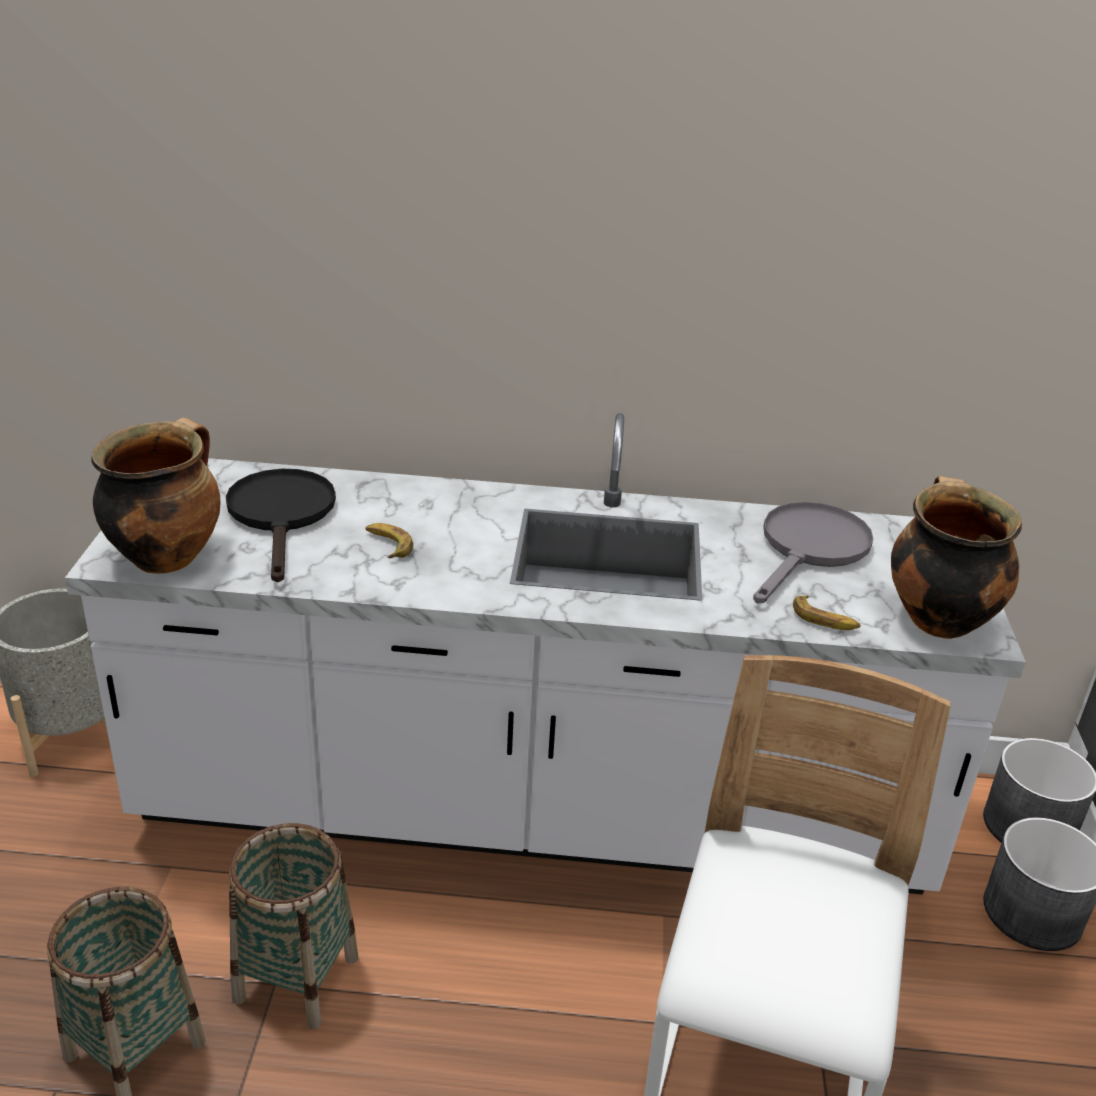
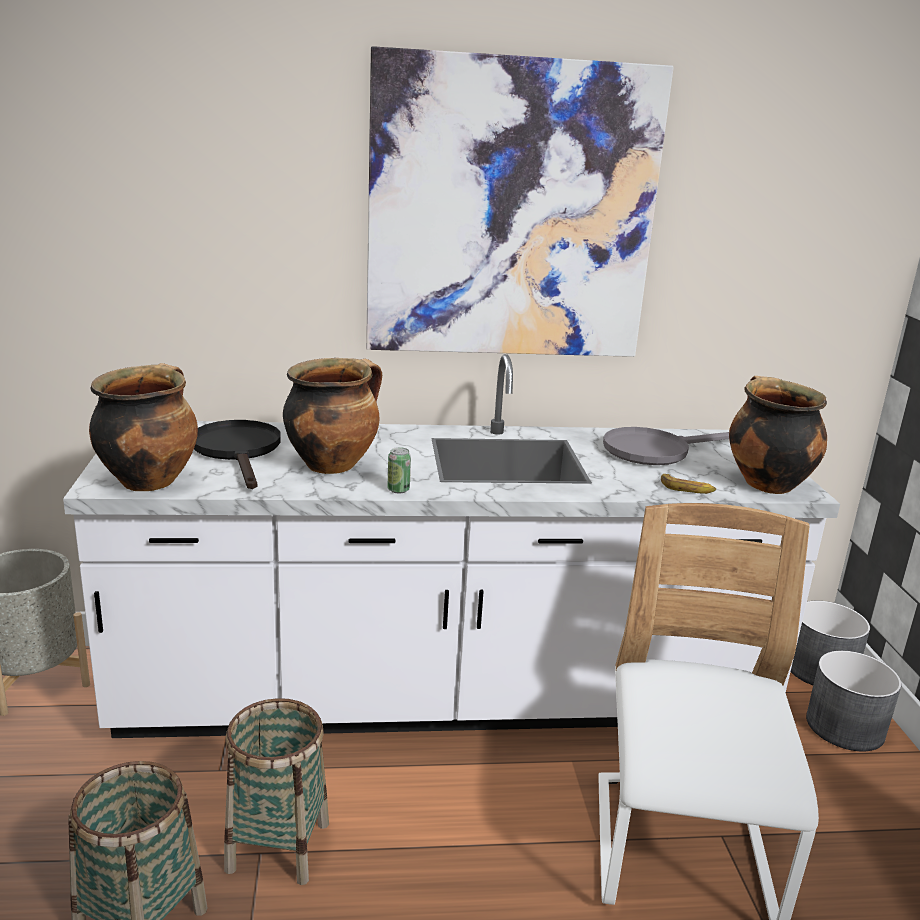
camera: 10 degrees left, 10 degrees down
banana [366,523,413,558] -> cooking pot [283,358,382,474]
grey frying pan [753,502,873,603] -> grey frying pan turned 135 degrees counterclockwise [603,427,729,465]
none -> picture [366,46,674,357]
none -> can [387,447,411,493]

